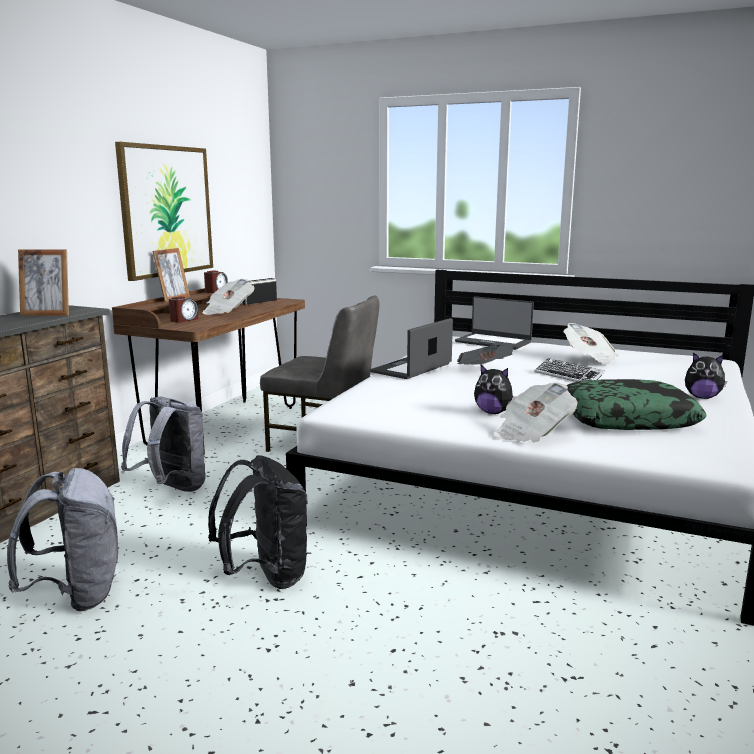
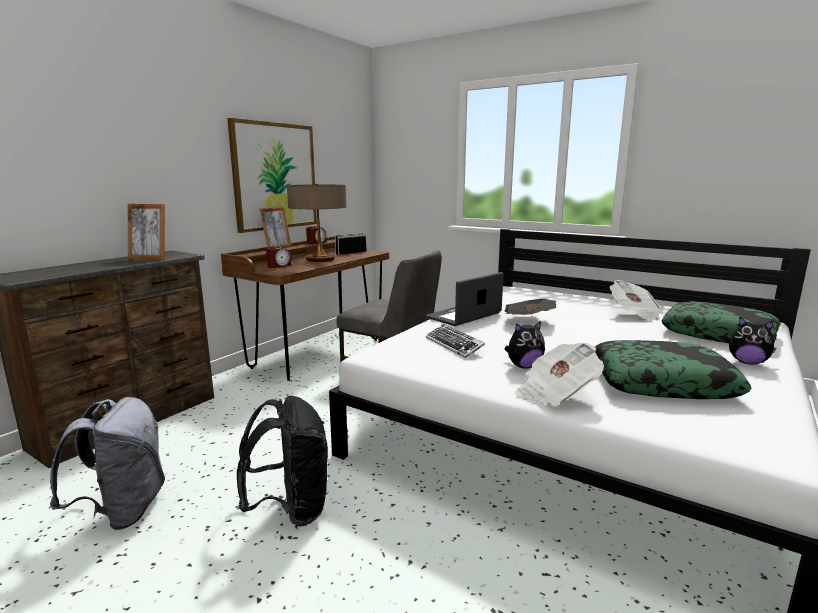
camera: 10 degrees right, 0 degrees up
grey backpack [121,396,206,492] -> none
newspaper [202,279,255,315] -> table lamp [287,184,347,262]
laptop [455,296,534,350] -> none
plush toy [474,365,517,414] -> plush toy turned 60 degrees counterclockwise [505,321,545,369]
keyboard [534,358,605,382] -> keyboard moved to [426,324,485,358]
none -> pillow [661,301,781,343]

